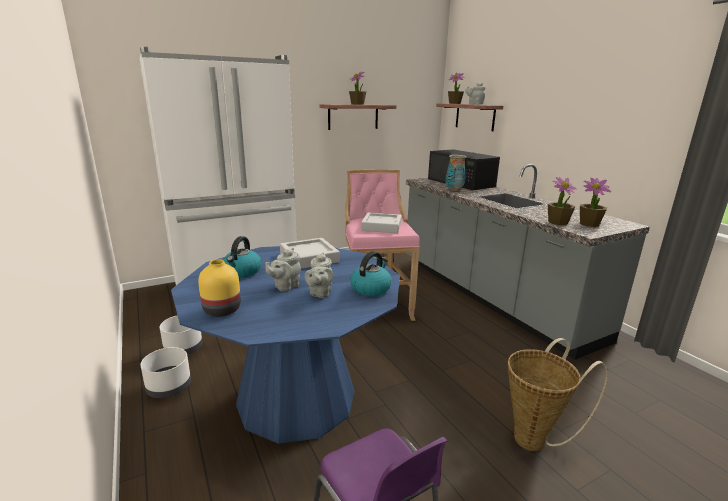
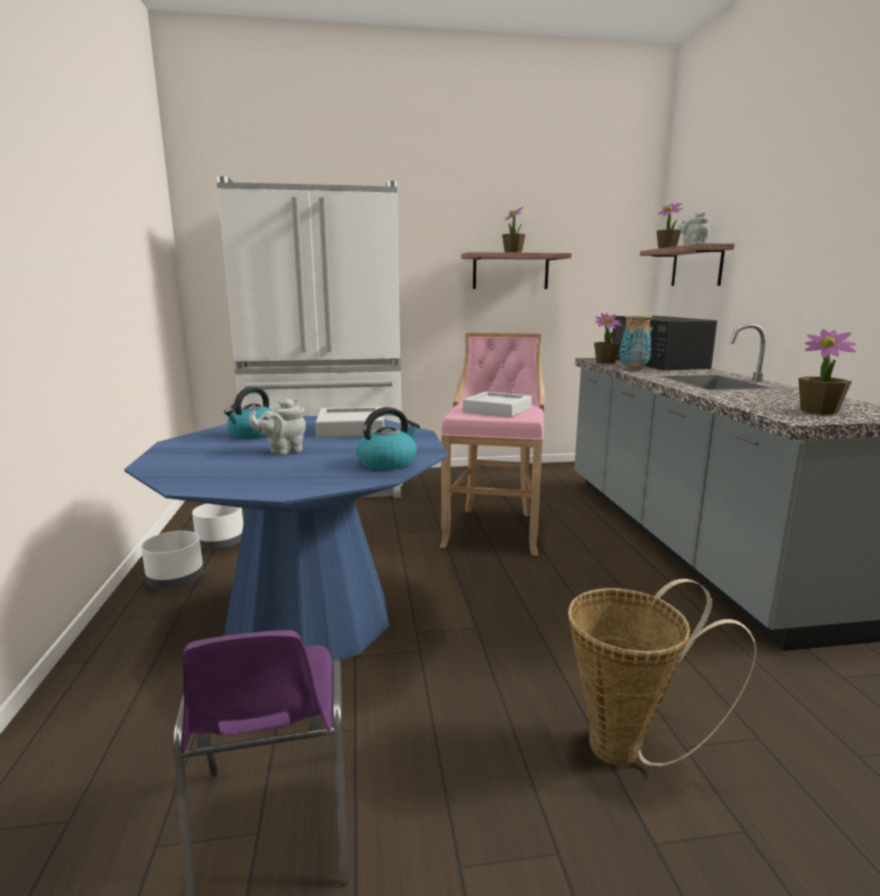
camera: 20 degrees right, 5 degrees down
yellow vase [198,259,241,317] -> none
grey teapot [305,252,333,298] -> none
potted plant [548,177,577,225] -> potted plant moved to [594,313,622,364]

